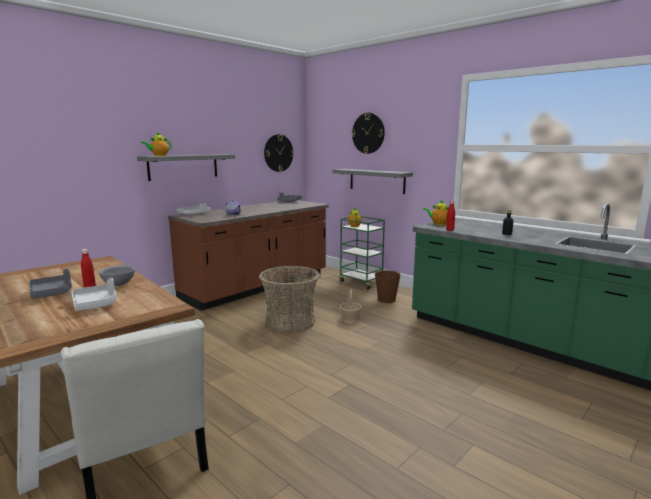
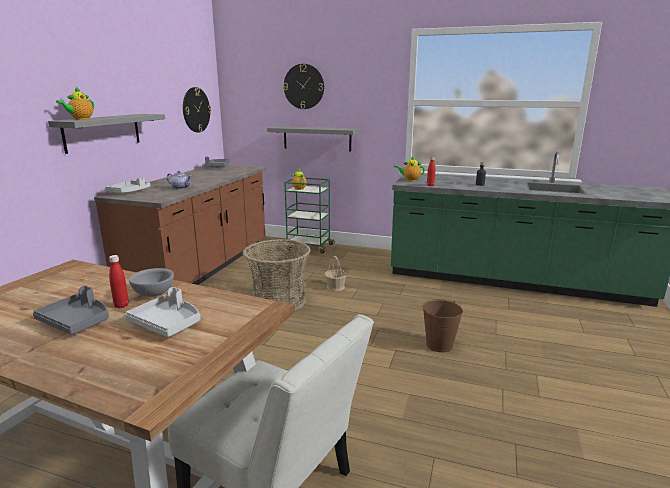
camera: 25 degrees left, 5 degrees up
brown bucket [375,270,401,303] -> brown bucket moved to [423,299,463,352]

